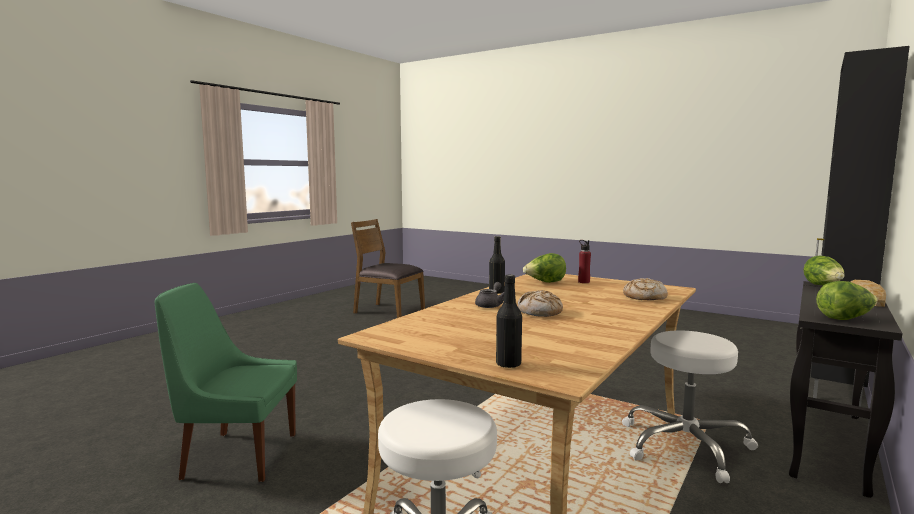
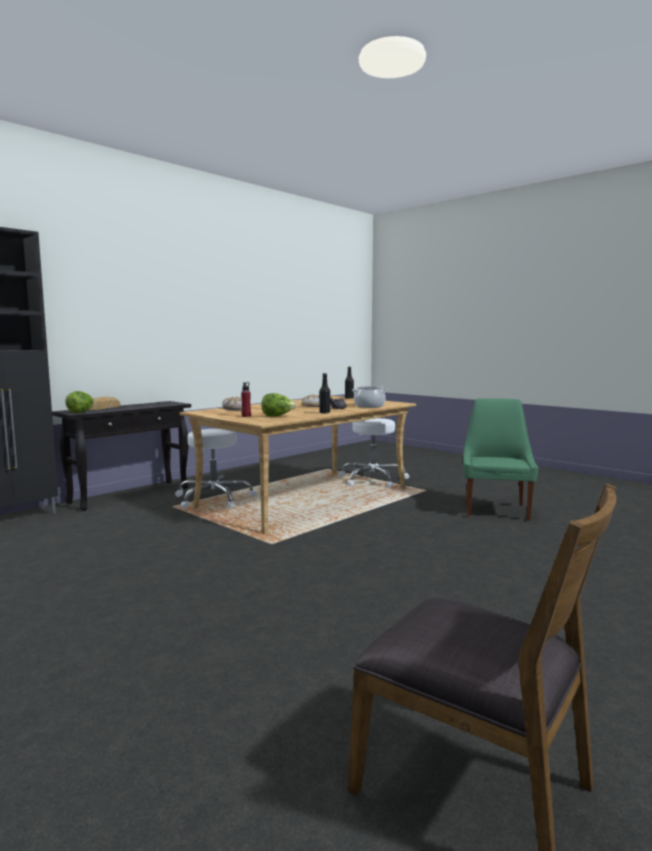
camera: 170 degrees left, 0 degrees up
green chair [155,283,297,482] -> green chair turned 90 degrees counterclockwise [463,398,538,521]
lettuce [816,281,878,320] -> none
none -> cooking pot [352,386,387,408]

